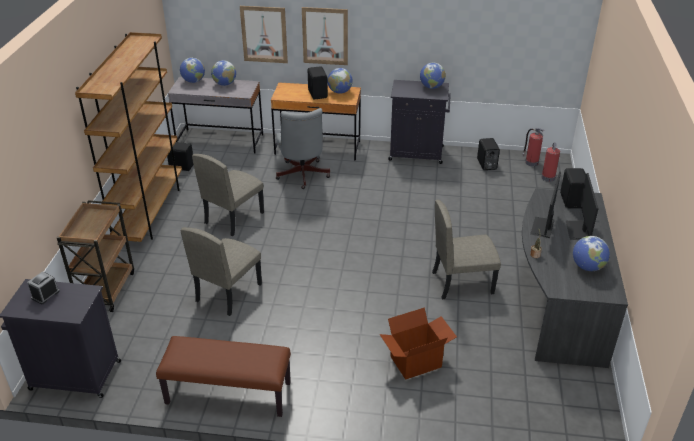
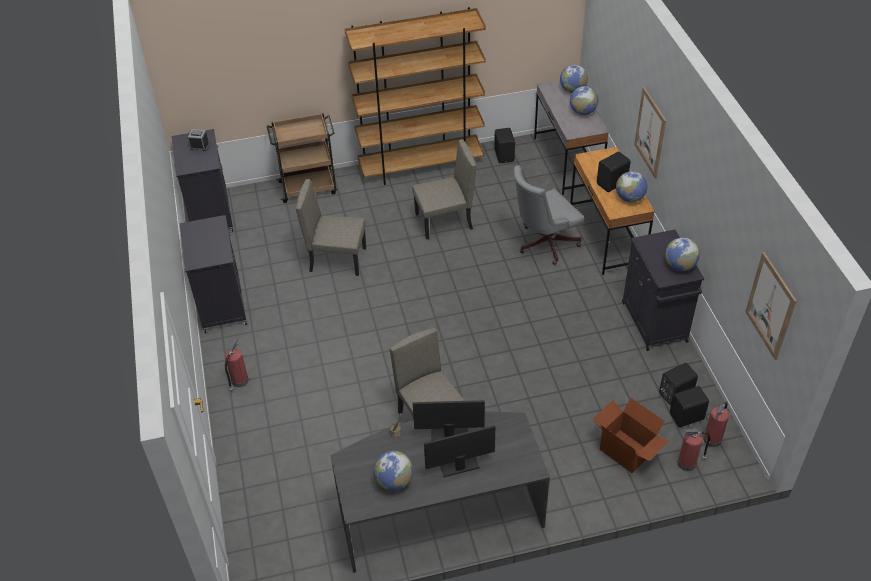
camera: 70 degrees right, 10 degrees up
brown bench [156,336,291,417] -> black cabinet [180,215,247,333]
beige chair [192,154,264,236] -> beige chair turned 150 degrees clockwise [412,139,476,240]
picture [240,6,288,63] -> picture moved to [745,252,797,360]
cardboard box [380,307,457,380] -> cardboard box moved to [593,398,669,473]
black speaker [560,168,586,209] -> black speaker moved to [670,386,709,428]
none -> fire extinguisher [225,338,249,391]

